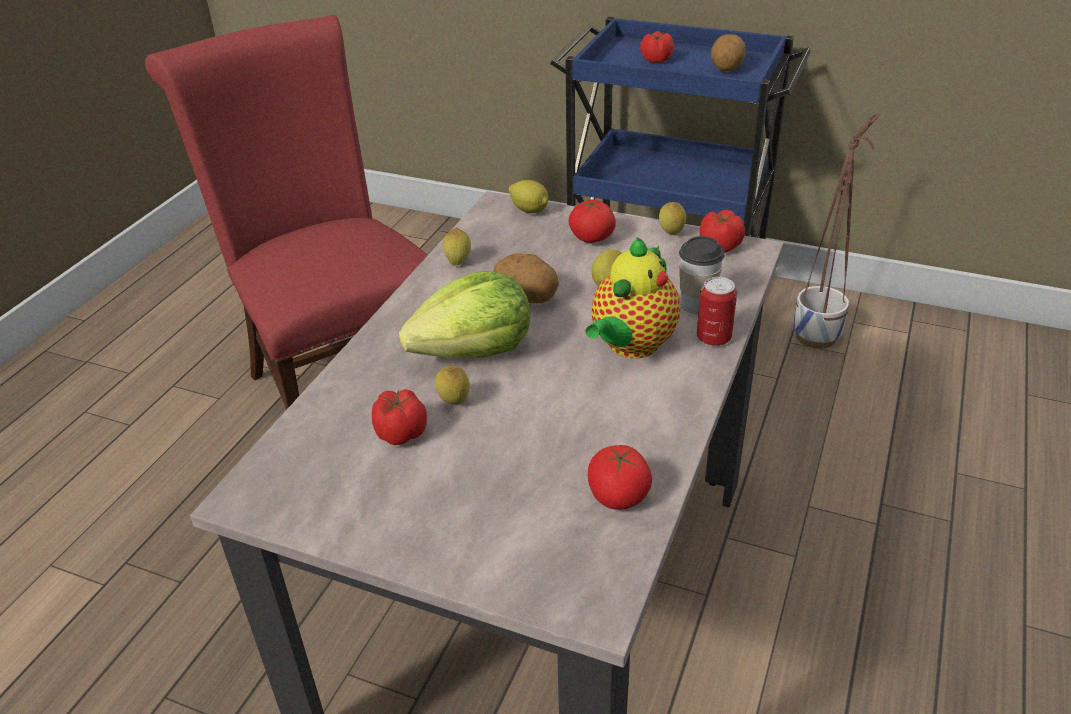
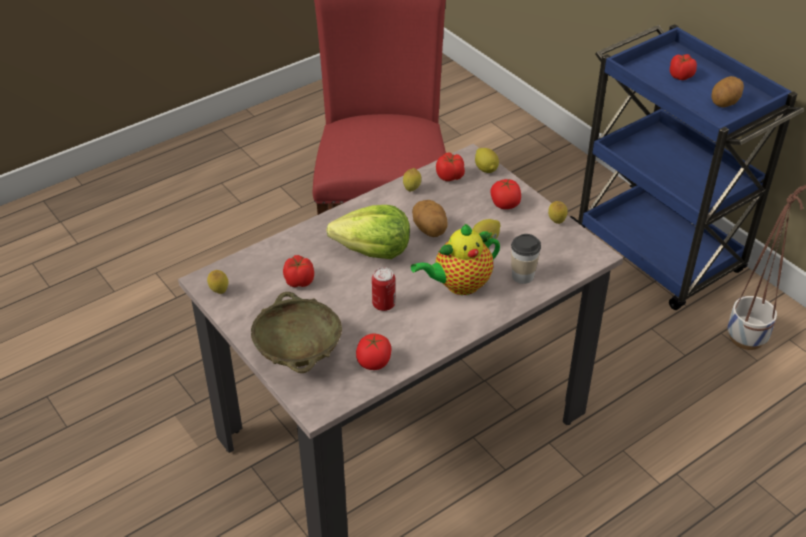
camera: 30 degrees right, 5 degrees up
lemon [435,366,470,405] -> lemon moved to [207,270,229,294]
can [697,277,737,346] -> can moved to [372,267,395,311]
tomato [700,210,745,253] -> tomato moved to [436,153,465,181]
none -> beige bowl [251,292,342,373]

